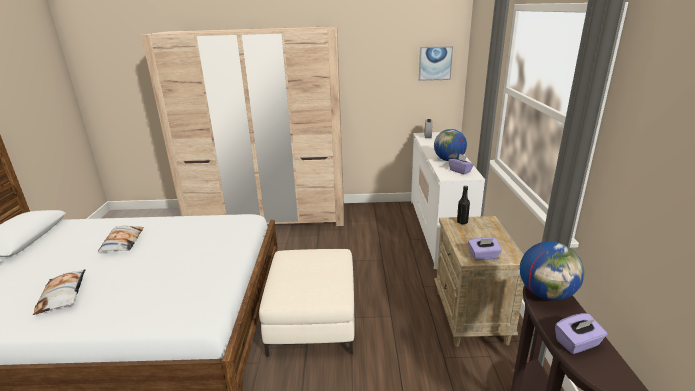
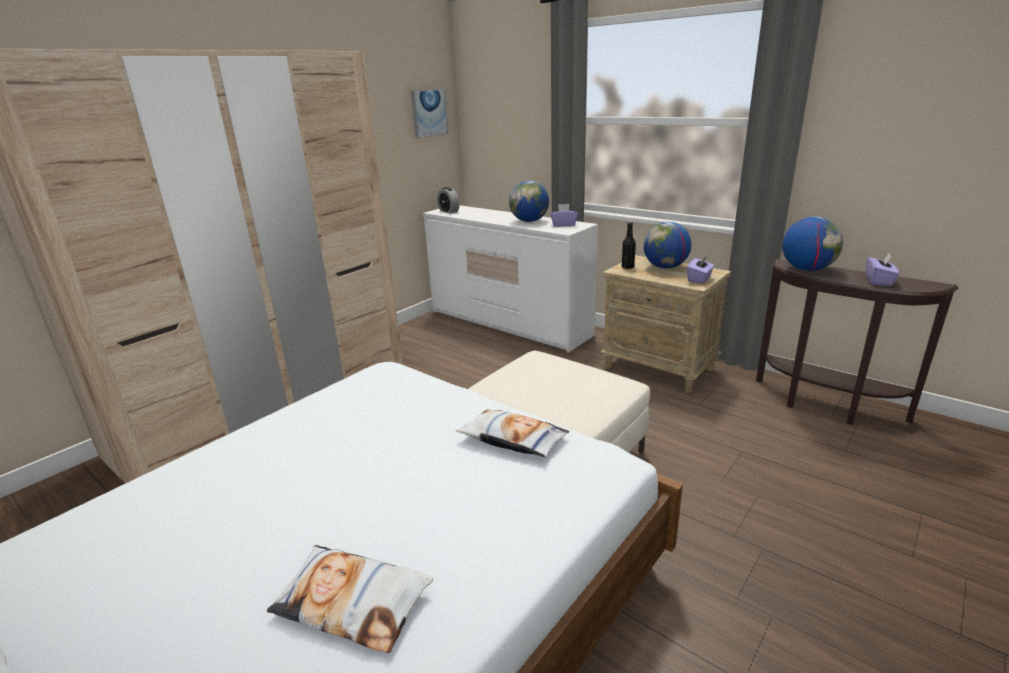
camera: 50 degrees left, 0 degrees up
pillow [98,225,144,252] -> pillow moved to [456,410,569,457]
none -> globe [644,222,691,269]

